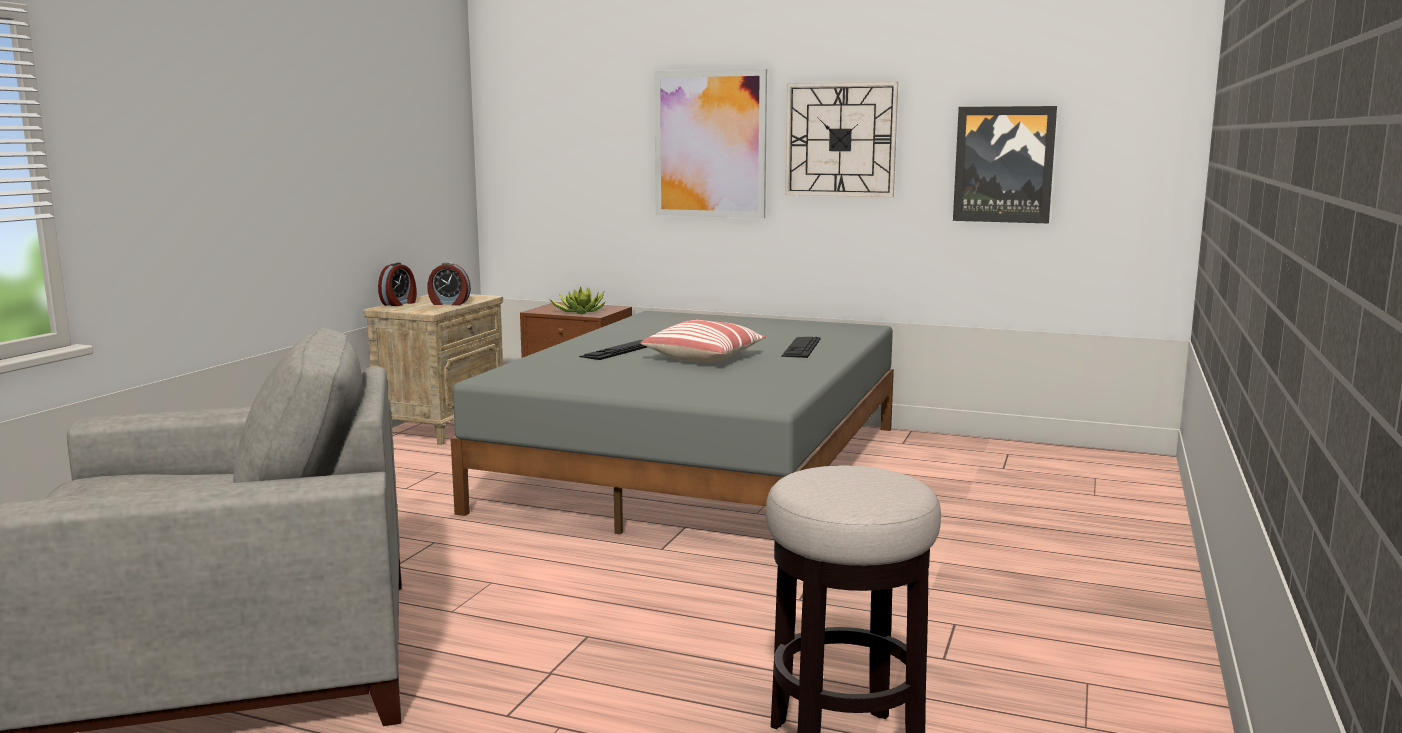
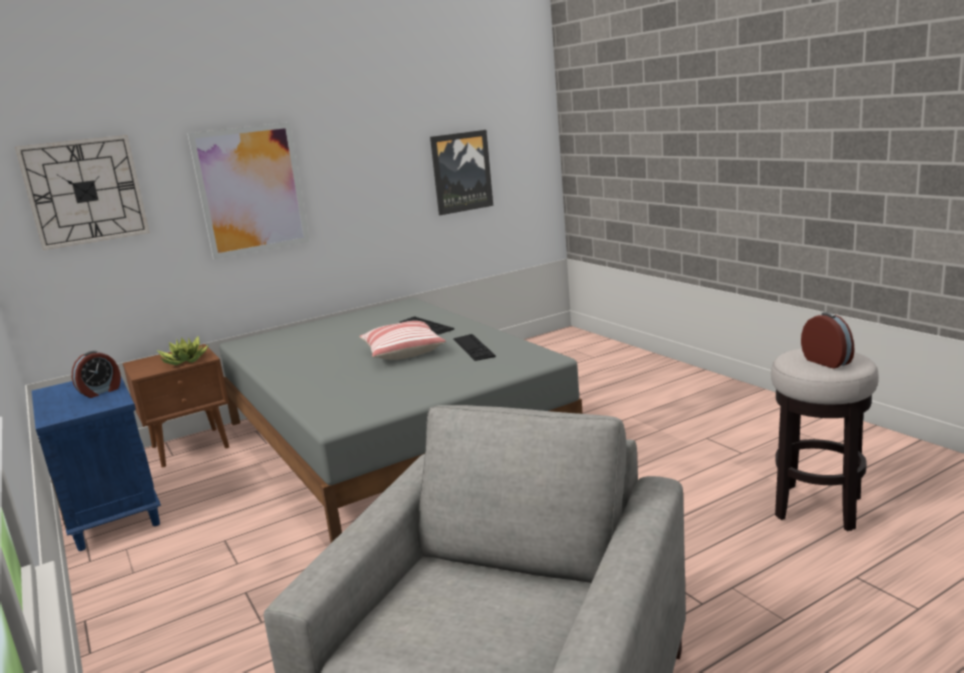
camera: 50 degrees left, 5 degrees up
beige nightstand [363,294,503,445] -> blue nightstand [32,377,161,551]
alarm clock [378,262,417,306] -> alarm clock moved to [801,312,855,369]
keyboard [579,340,647,360] -> keyboard moved to [453,334,496,361]
wall clock [785,82,898,197] -> wall clock moved to [15,135,150,250]

